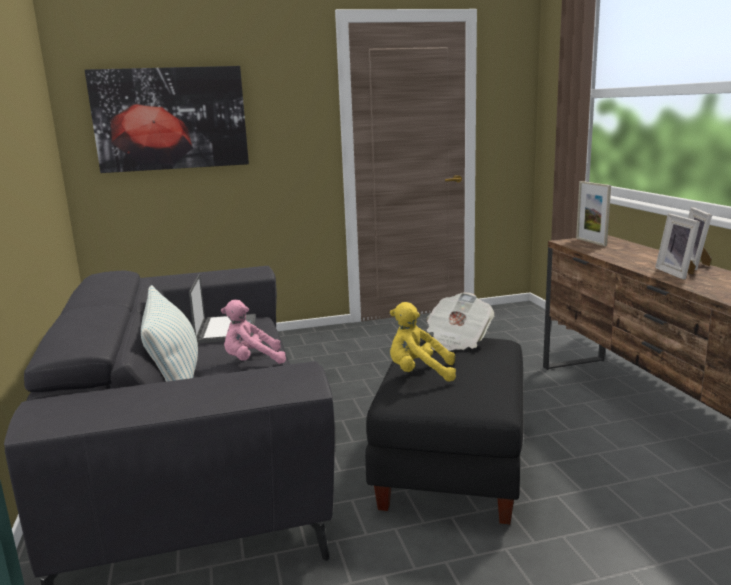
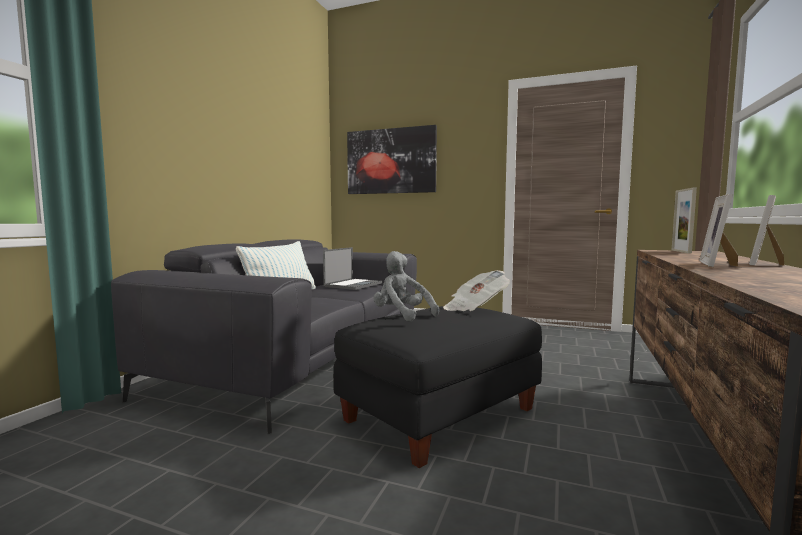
camera: 35 degrees right, 10 degrees down
pink plush toy [221,300,286,364] -> none
yellow plush toy [390,302,456,382] -> grey plush toy [374,251,439,322]

